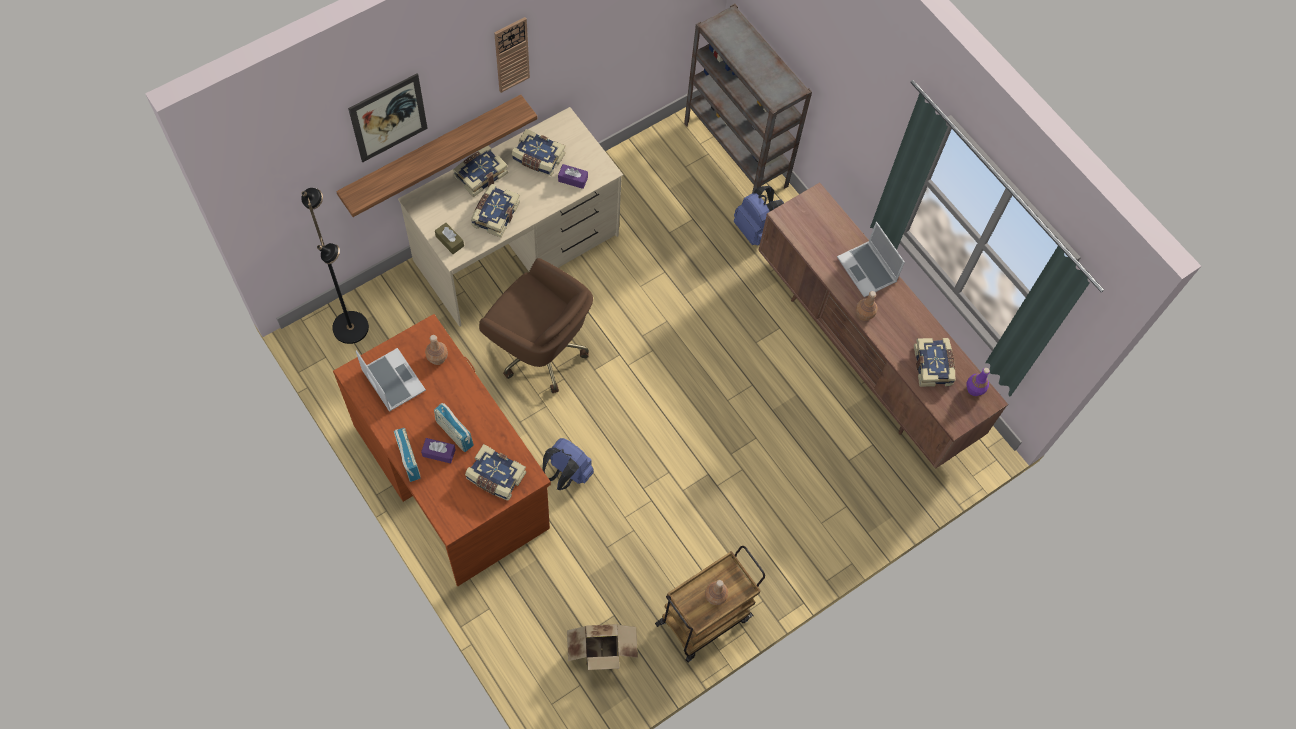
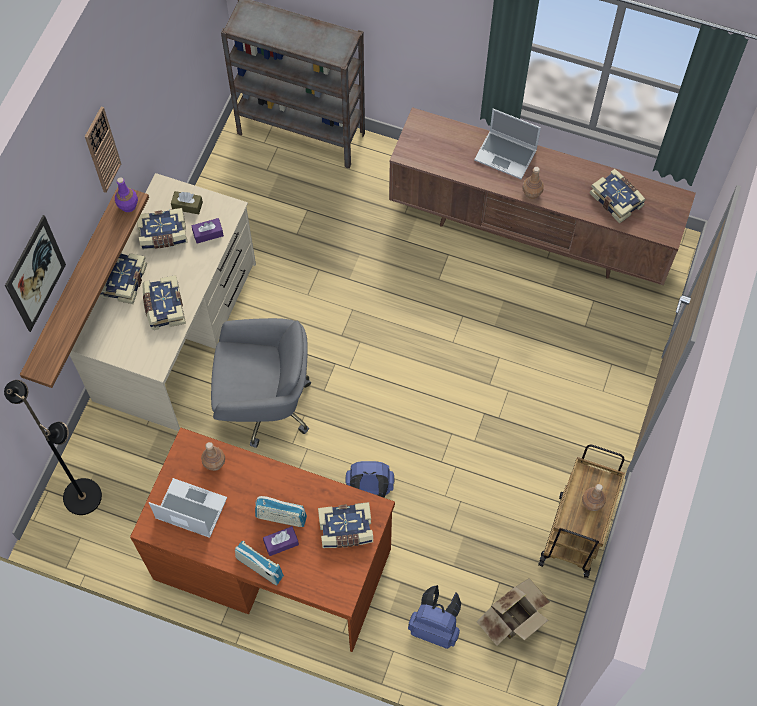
camera: 30 degrees left, 0 degrees up
brown tissue box [435,223,464,254] -> brown tissue box moved to [171,191,203,214]
brown office chair [479,258,593,393] -> grey office chair [211,318,311,448]
blue backpack [734,186,784,246] -> blue backpack moved to [408,585,461,649]
purple bottle [966,368,990,396] -> purple bottle moved to [115,177,138,212]

